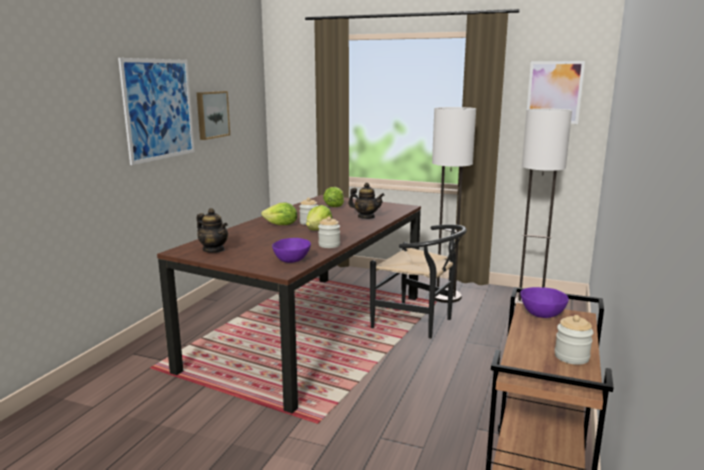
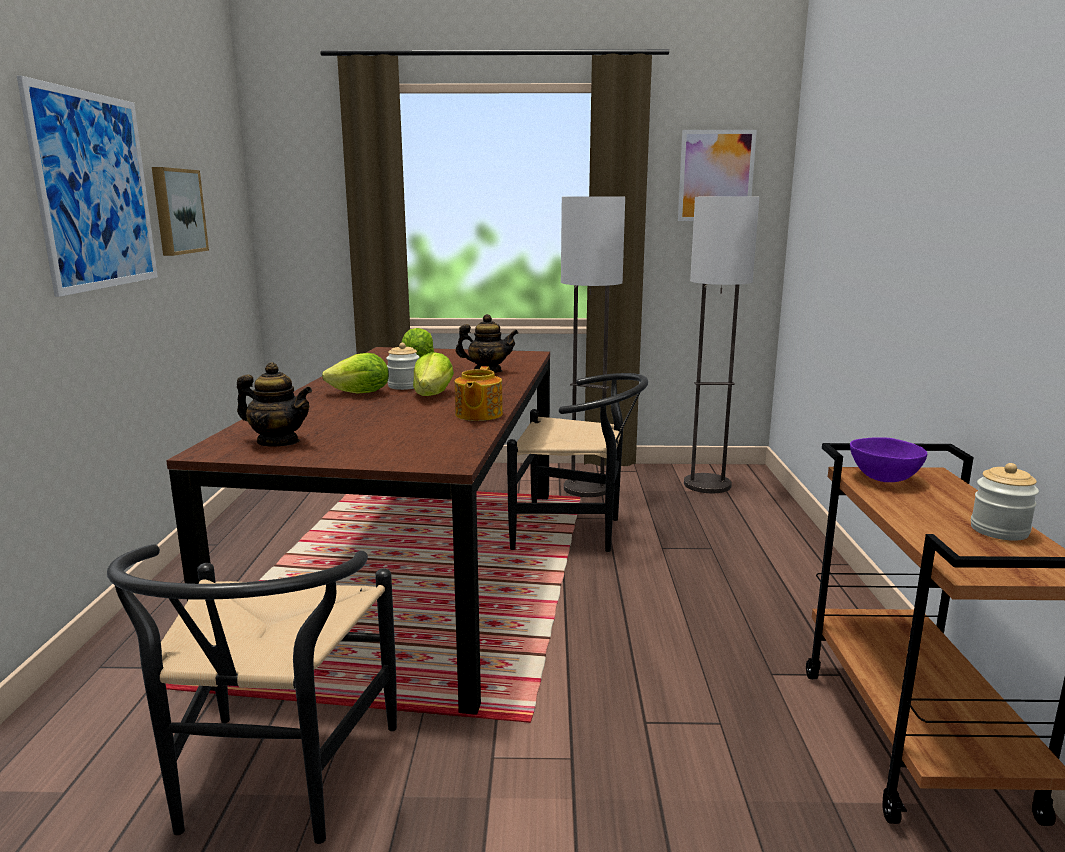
camera: 20 degrees left, 0 degrees up
purple bowl [272,238,311,263] -> none
jar [318,217,340,248] -> teapot [455,366,503,421]
none -> black chair [107,544,397,844]

